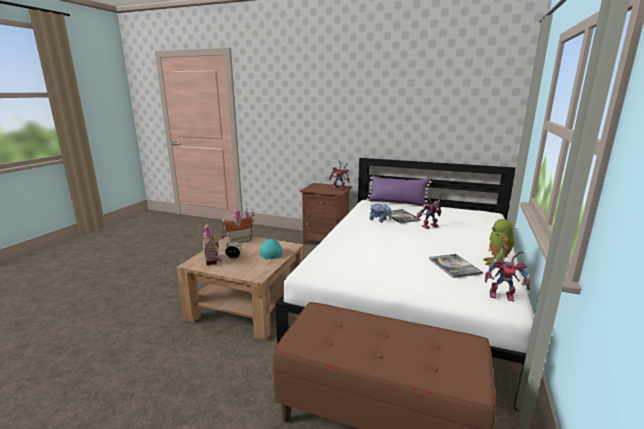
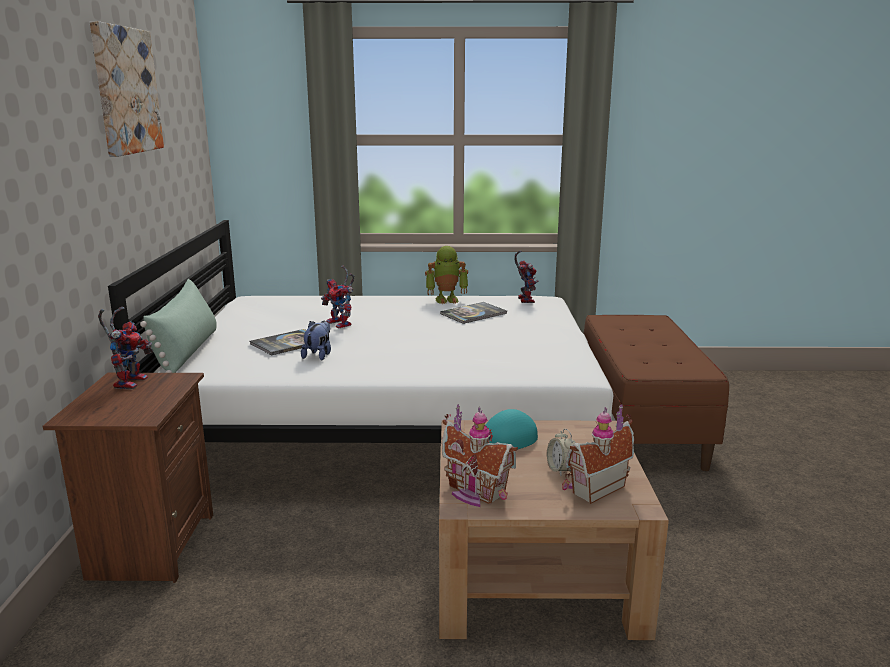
camera: 110 degrees left, 0 degrees up
purple pillow [367,175,432,206] -> green pillow [140,279,217,373]
none -> picture [90,21,164,157]

